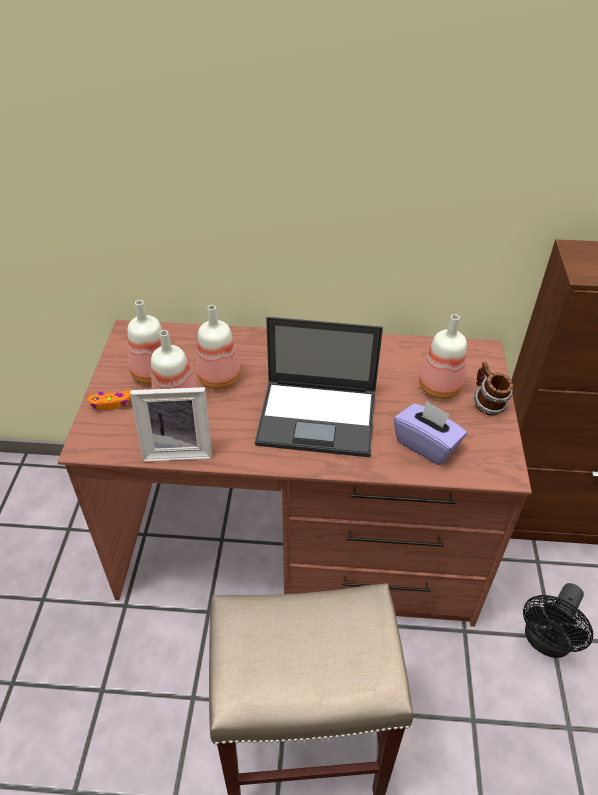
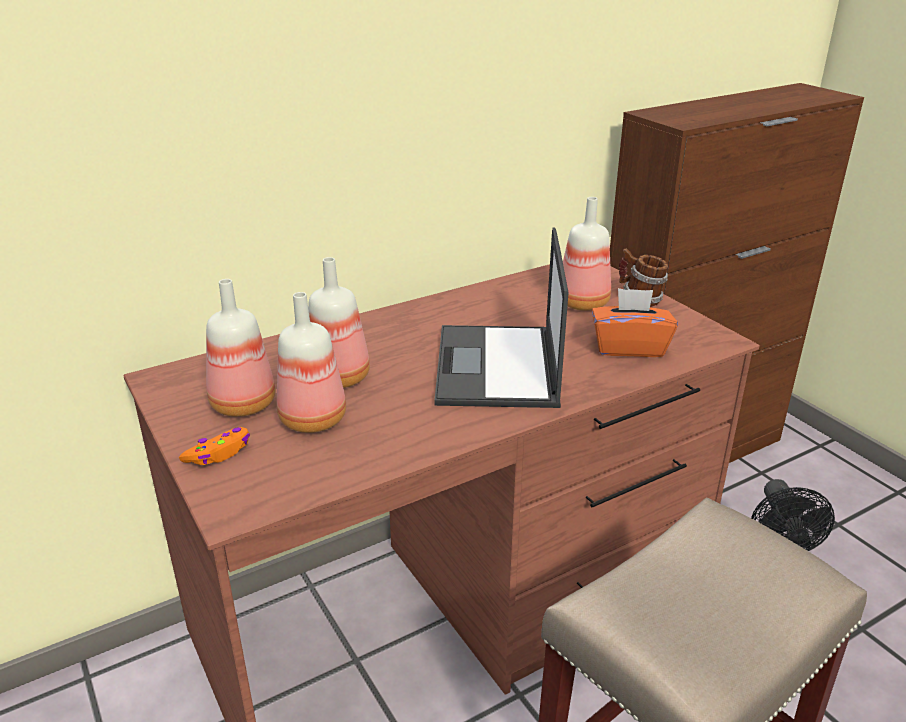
camera: 35 degrees left, 15 degrees down
picture frame [130,387,212,462] -> none
laptop [255,317,383,457] -> laptop turned 120 degrees clockwise [434,228,569,408]
purple tissue box [394,400,467,465] -> orange tissue box [592,288,678,357]

